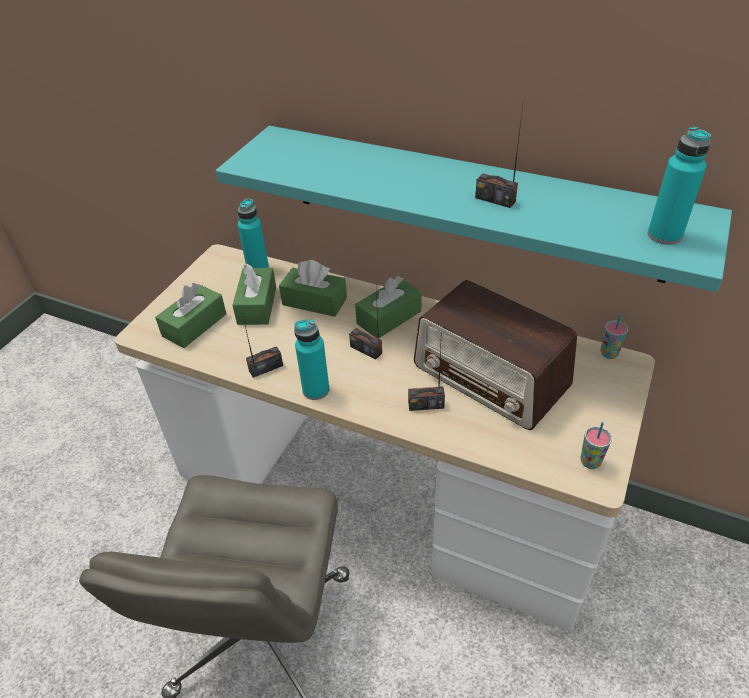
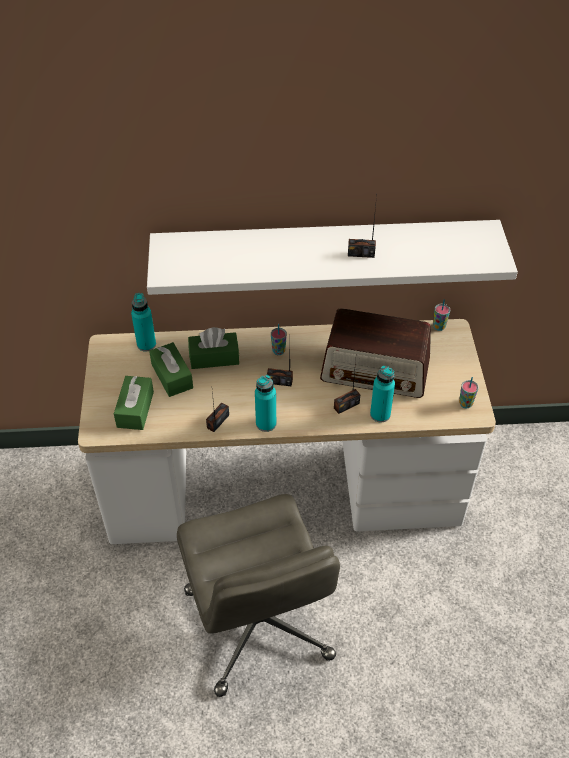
camera: 30 degrees left, 5 degrees up
turquoise shelf [215,126,732,292] -> white shelf [147,220,518,295]
green tissue box [355,276,422,338] -> cup [271,324,287,355]
turquoise bottle [648,127,711,245] -> turquoise bottle moved to [370,365,395,423]

